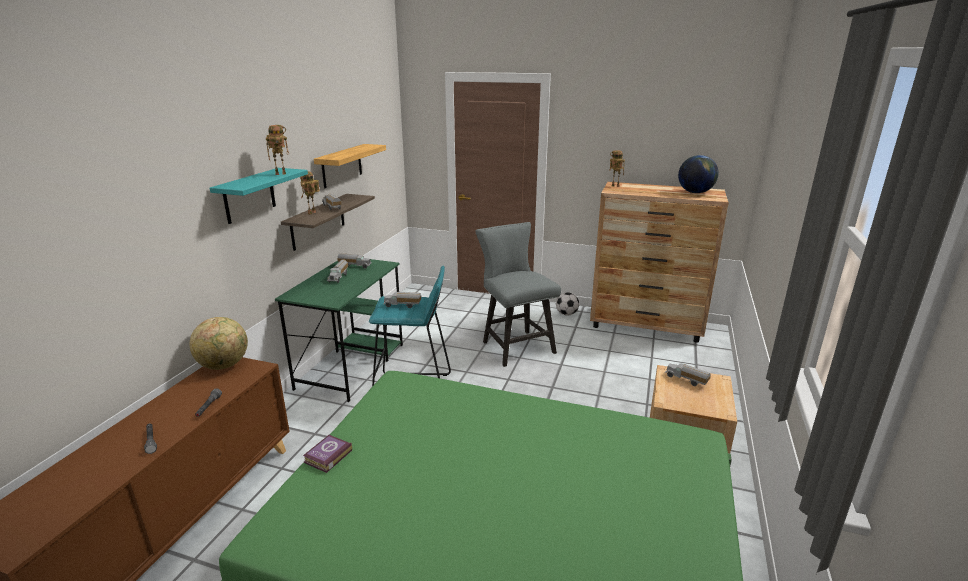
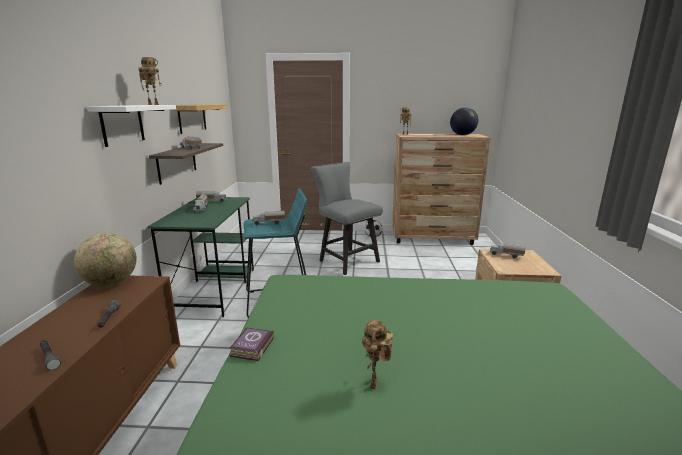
camera: 15 degrees left, 5 degrees down
turquoise shelf [210,168,308,224] -> white shelf [87,105,176,147]
toy robot [300,171,320,214] -> toy robot moved to [362,320,393,389]

